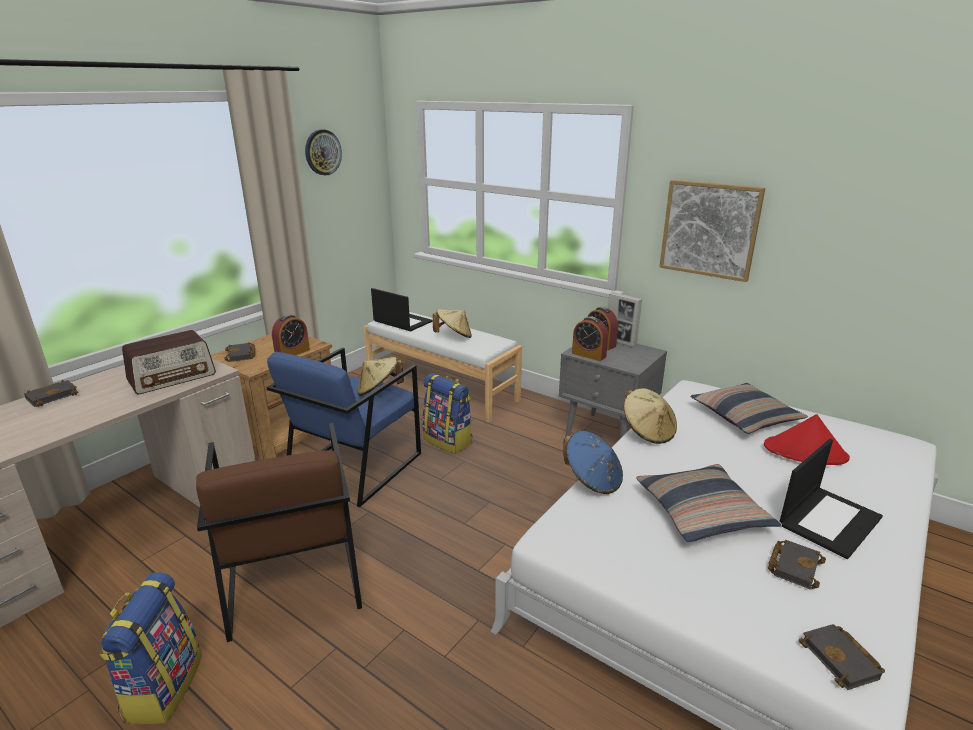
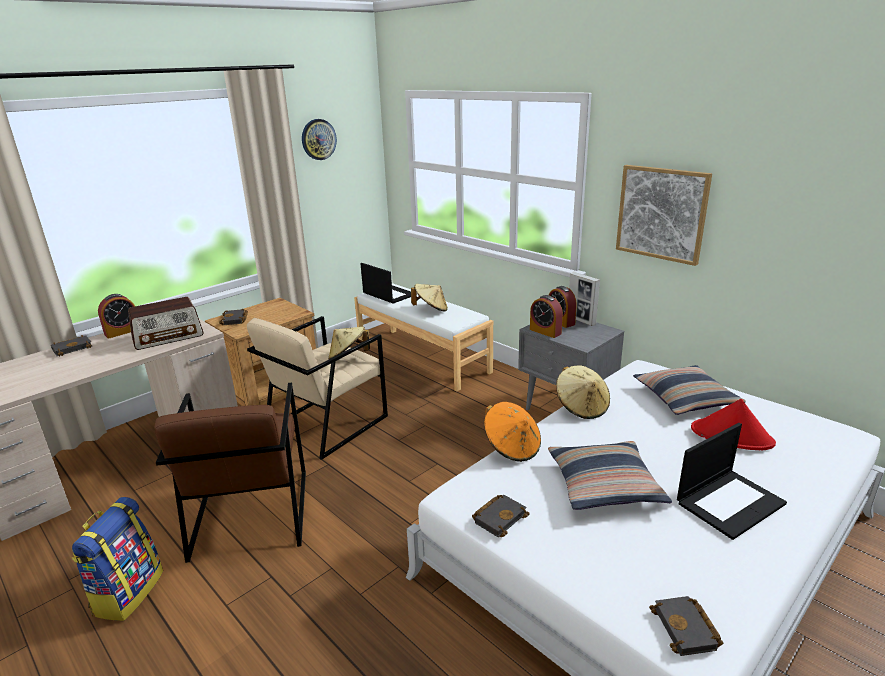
camera: 10 degrees right, 0 degrees up
blue armchair [266,348,421,507] -> beige armchair [247,316,388,460]
alarm clock [272,314,310,355] -> alarm clock moved to [98,294,135,339]
backpack [422,373,472,454] -> none
blue hat [563,431,623,494] -> orange hat [484,402,541,462]
black book [768,540,826,589] -> black book moved to [472,495,530,537]

